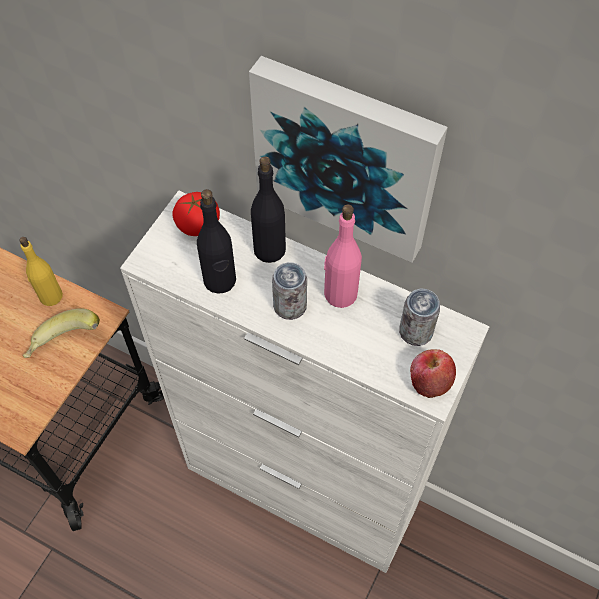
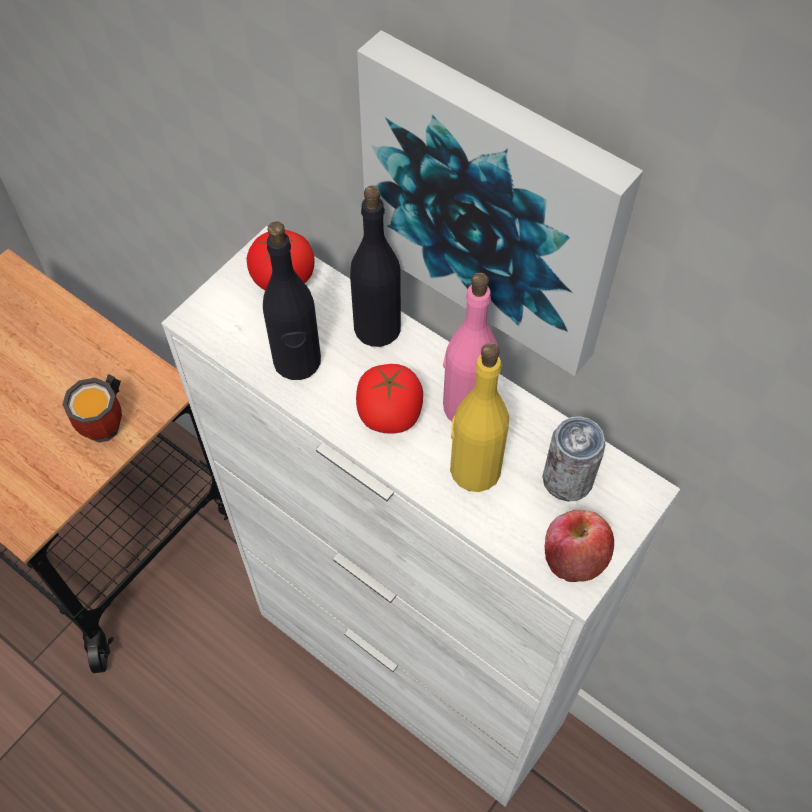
camera: 10 degrees right, 0 degrees up
yellow bottle [19,237,63,306] -> yellow bottle moved to [450,343,509,492]
banana [23,308,100,358] -> mug [62,374,122,443]
can [272,262,307,320] -> tomato [356,364,423,434]

